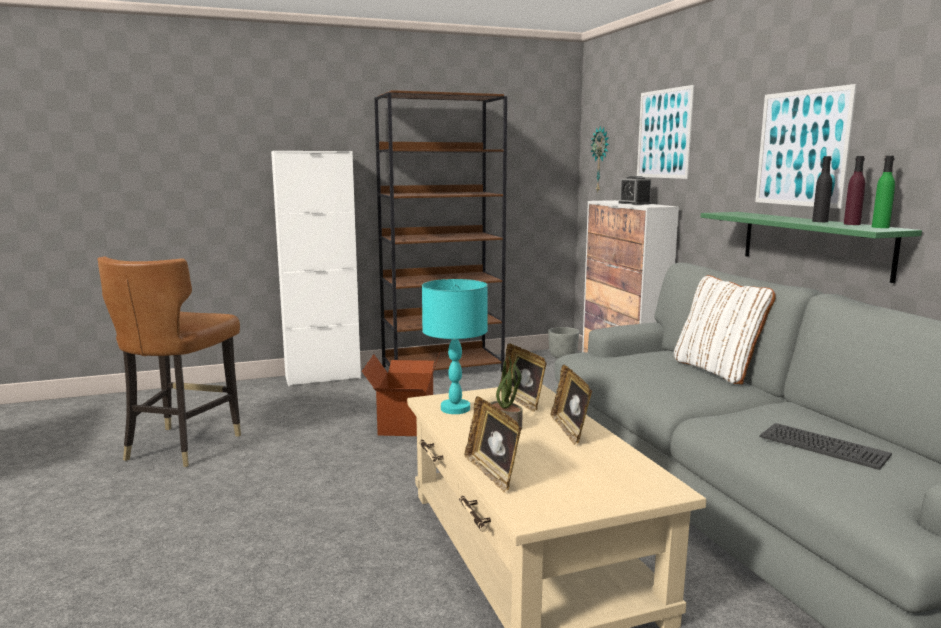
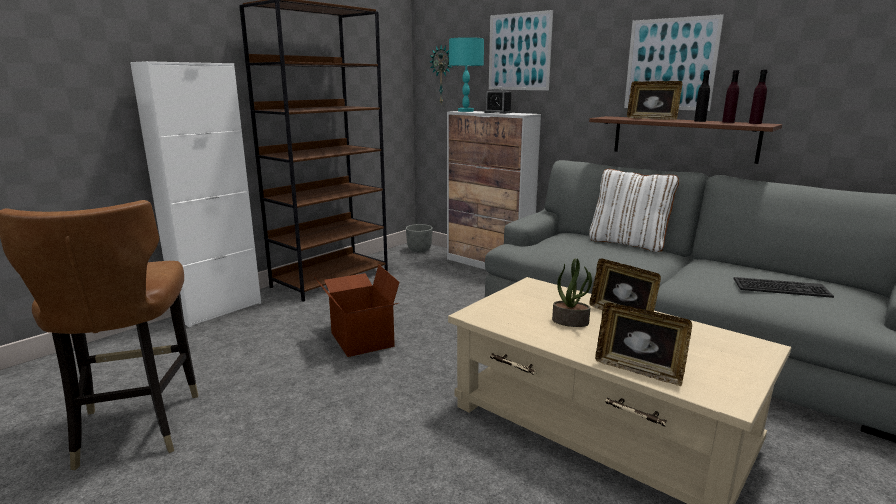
camera: 30 degrees left, 5 degrees up
turquoise table lamp [422,279,488,414] -> turquoise table lamp moved to [449,37,484,112]
picture frame [499,343,547,412] -> picture frame moved to [627,81,682,120]
green shelf [701,212,922,283] -> brown shelf [589,116,782,164]
green bottle [872,156,895,228] -> purple bottle [749,70,768,124]

